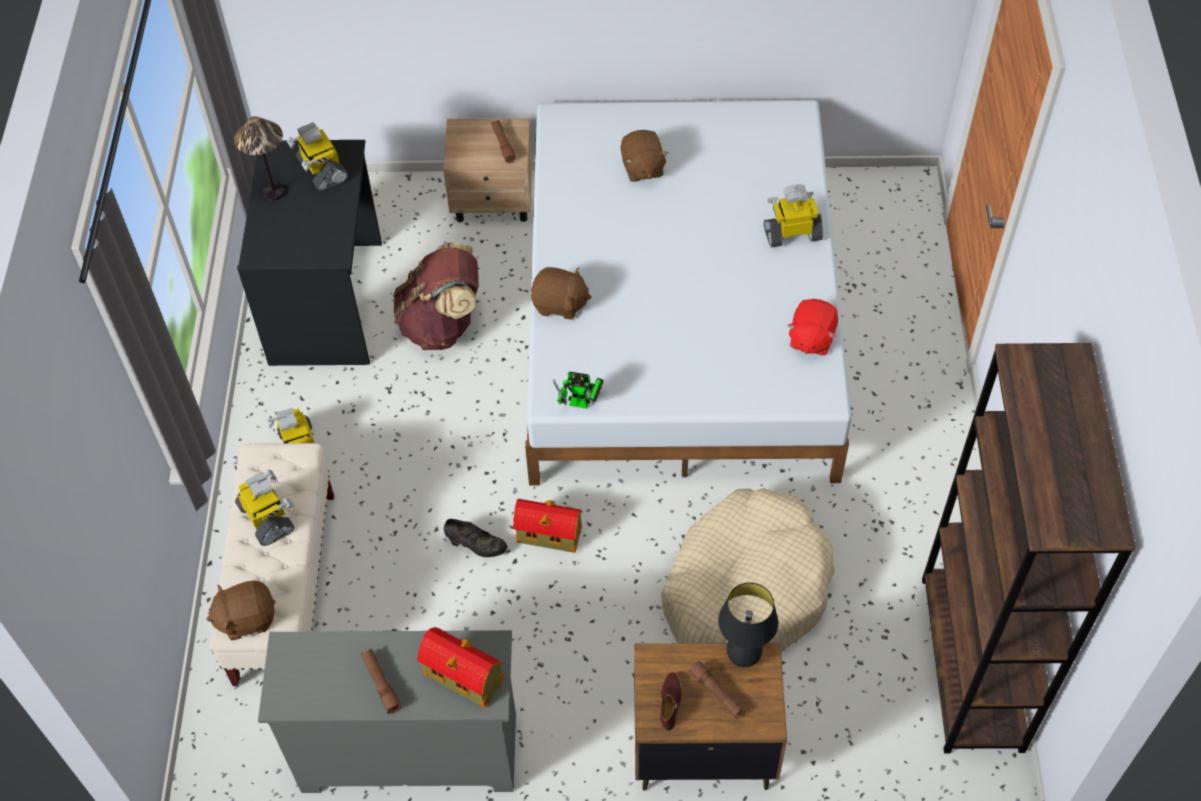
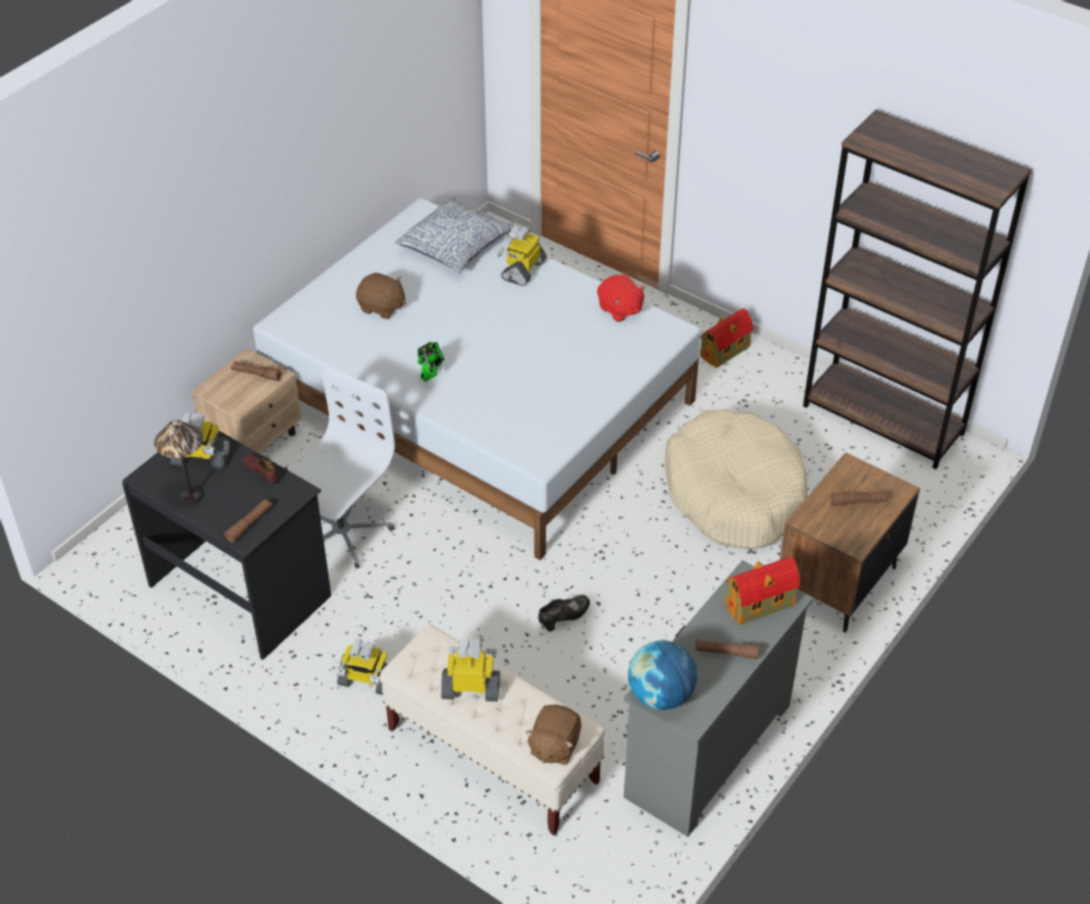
camera: 55 degrees left, 10 degrees down
brown backpack [393,242,479,350] -> white office chair [289,367,395,569]
toy house [513,499,582,553] -> toy house moved to [700,308,753,368]
brown plush toy [531,267,592,320] -> none
toy robot [553,372,604,409] -> toy robot moved to [418,342,444,382]
brown shoe [660,673,681,730] -> brown shoe moved to [243,455,279,484]
black table lamp [718,582,778,667] -> none
none -> brown flashlight [224,499,272,543]
none -> pillow [395,197,514,274]
none -> globe [628,640,697,710]

